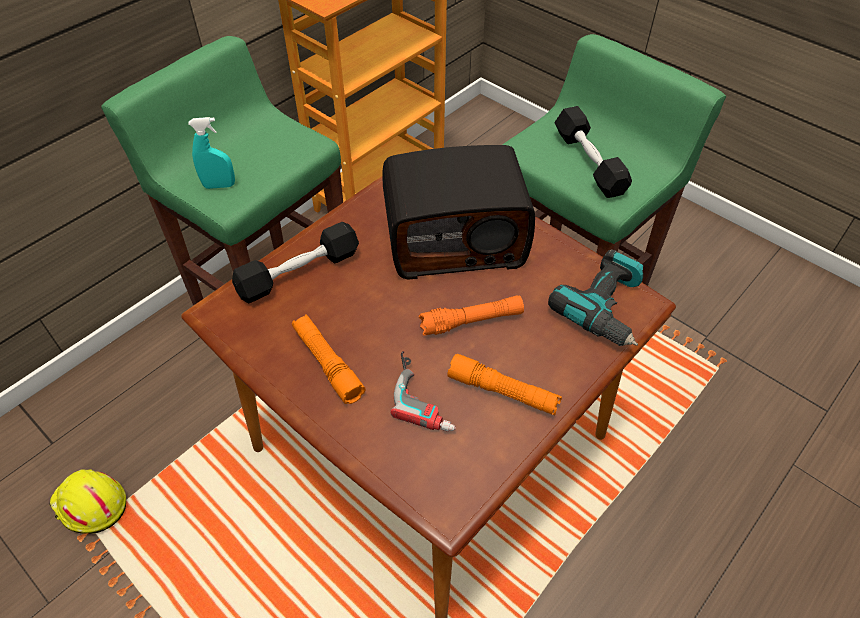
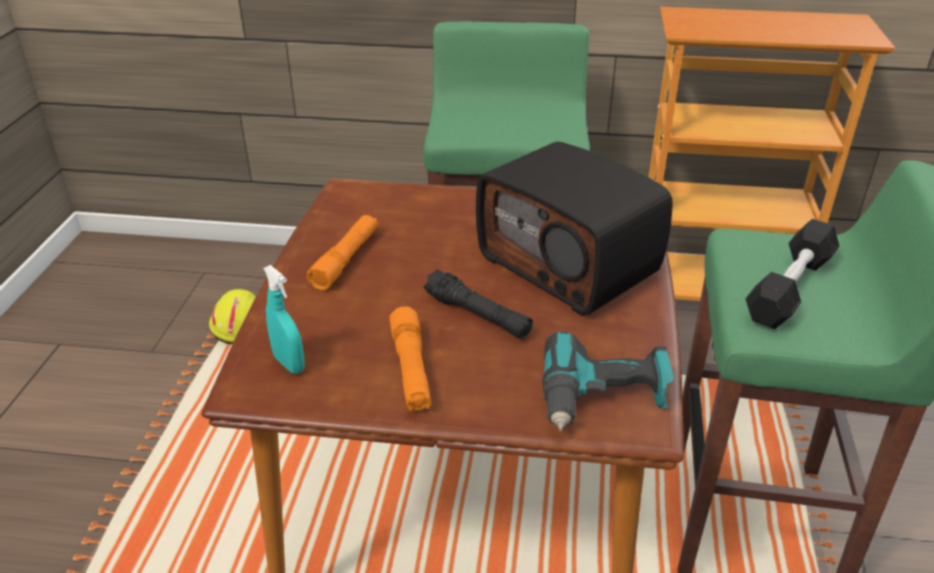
camera: 55 degrees right, 15 degrees down
turquoise spray bottle [188,117,235,189] -> turquoise spray bottle moved to [263,265,305,374]
black dumbbell [232,222,359,303] -> none
power drill [390,351,456,432] -> none
orange flashlight [419,295,524,335] -> black flashlight [424,269,533,339]

